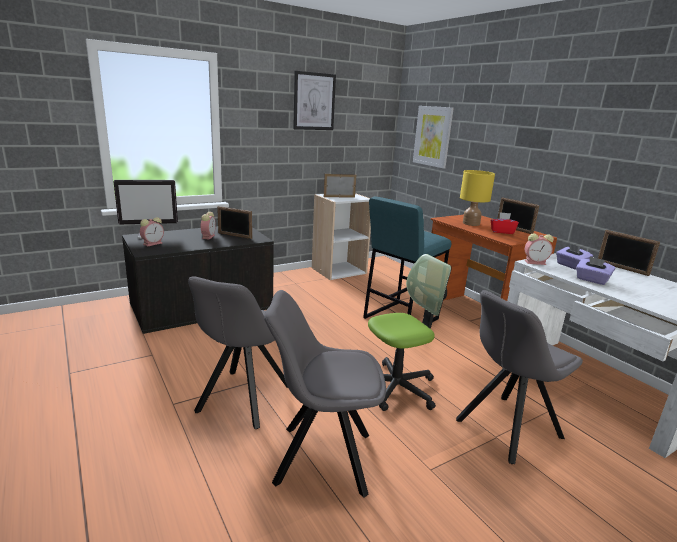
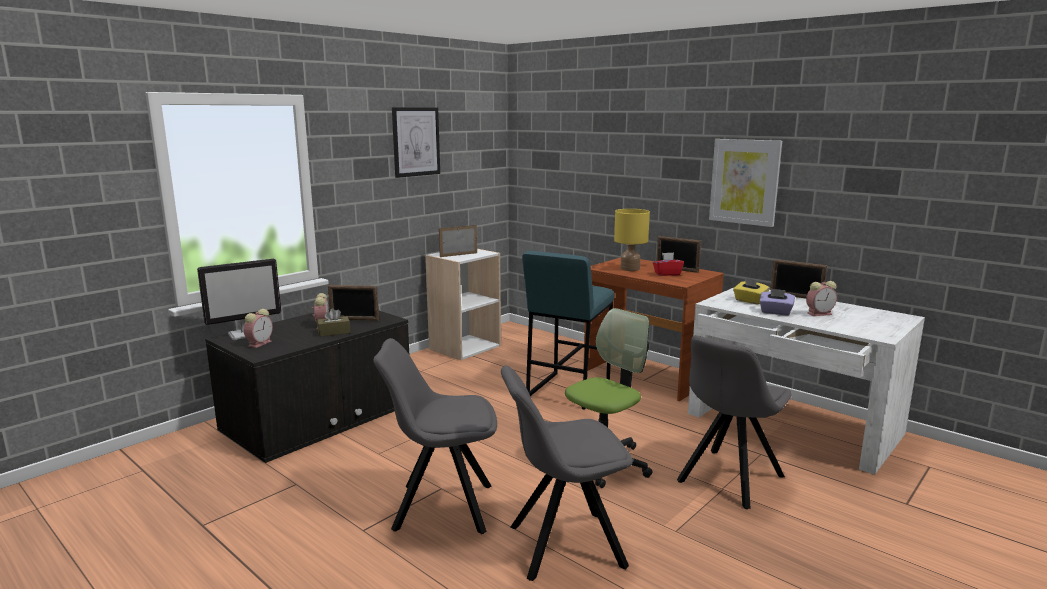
camera: 15 degrees left, 5 degrees down
grey chair [188,276,288,429] -> grey chair turned 90 degrees clockwise [373,338,497,534]
picture [413,106,454,168] -> picture moved to [709,139,782,227]
alarm clock [525,234,554,265] -> alarm clock moved to [806,281,837,316]
purple tissue box [556,243,593,270] -> yellow tissue box [733,278,770,304]
none -> brown tissue box [317,308,350,337]

